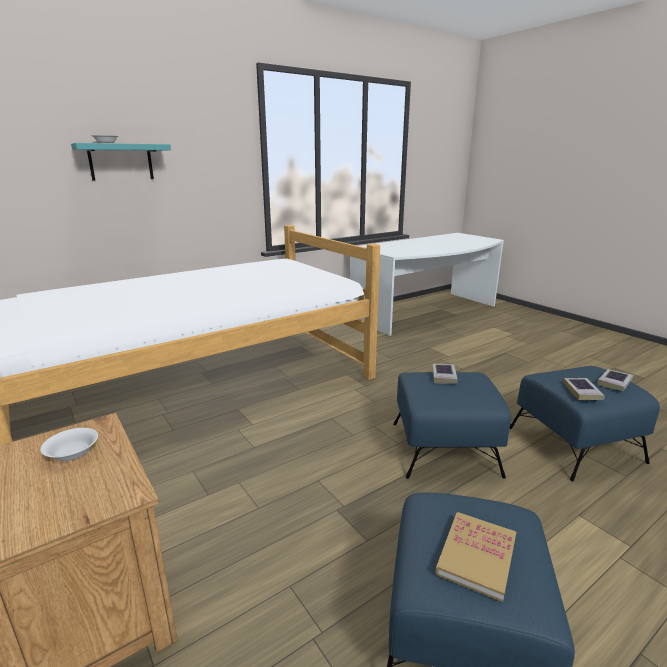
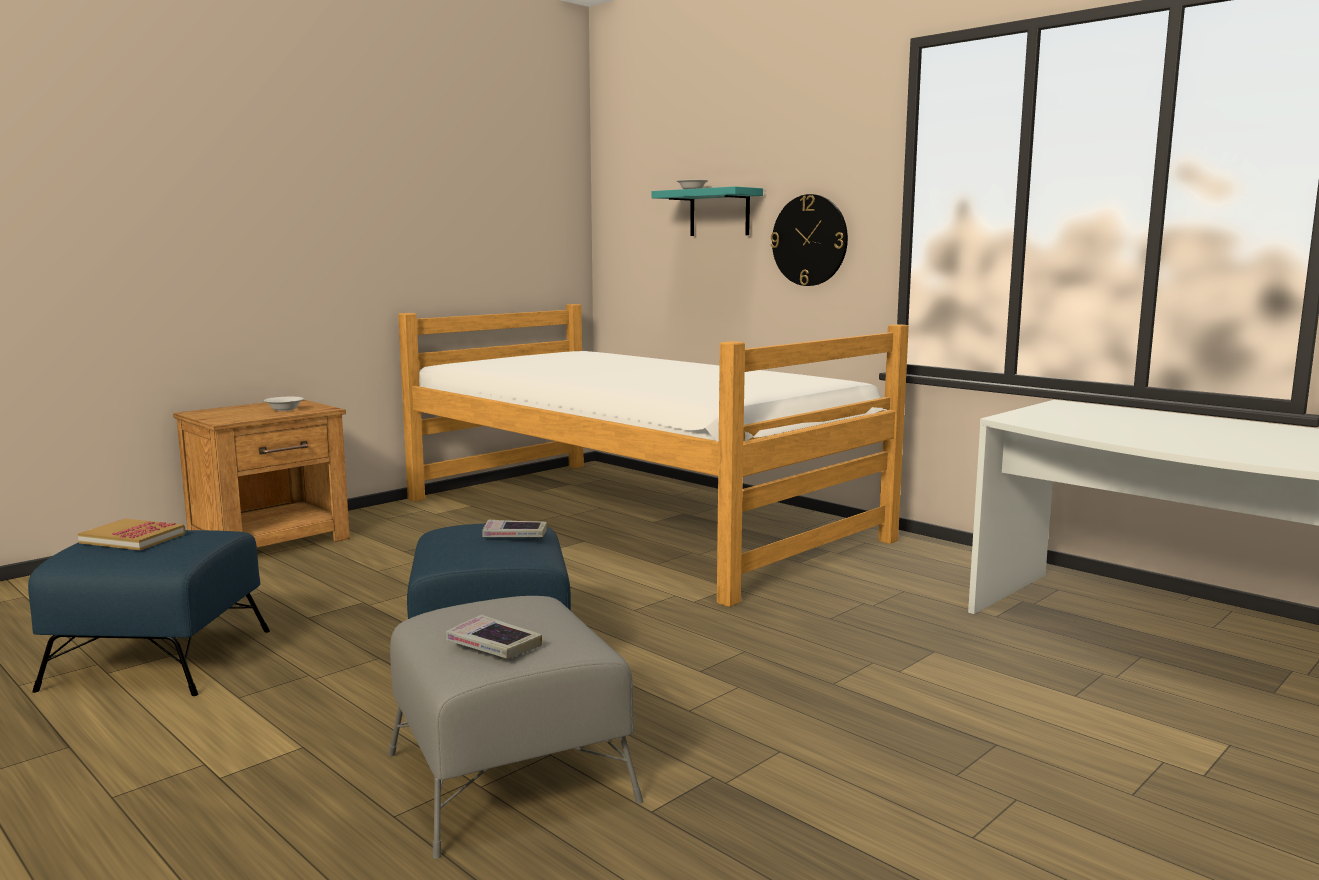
camera: 80 degrees right, 10 degrees down
blue ottoman [510,366,660,481] -> grey ottoman [388,596,643,859]
book [563,378,605,400] -> none
none -> wall clock [771,194,848,286]

